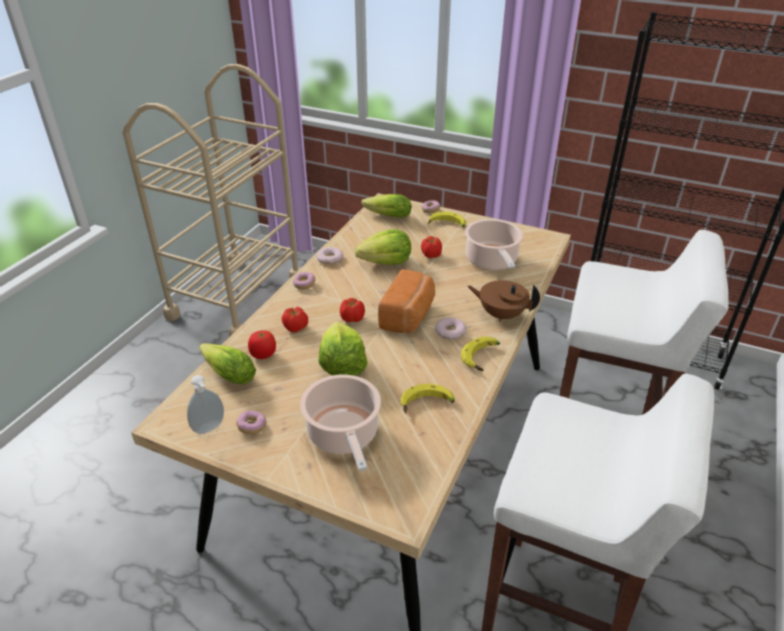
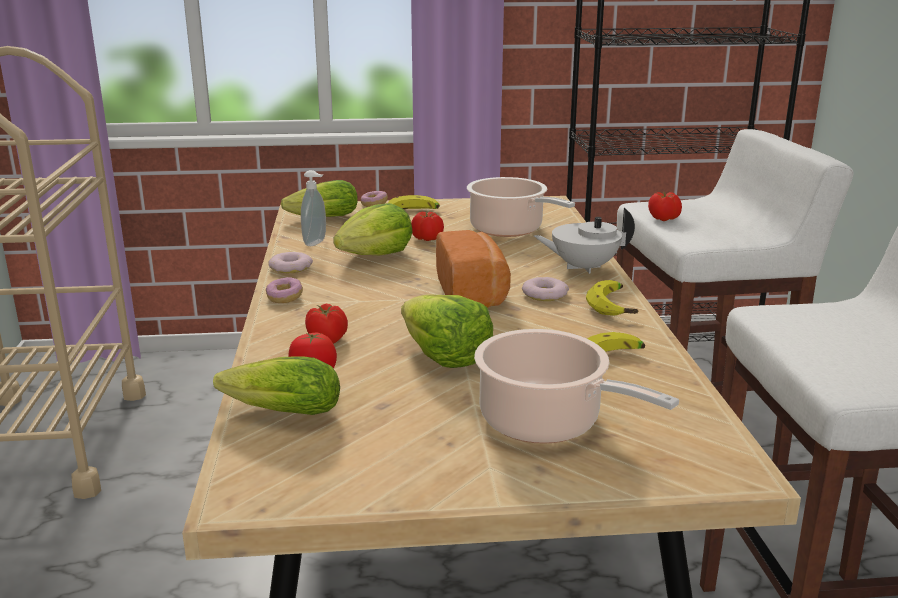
camera: 30 degrees left, 15 degrees down
soap dispenser [187,375,224,434] -> soap dispenser moved to [301,170,326,246]
donut [236,411,266,434] -> none
tomato [340,298,365,322] -> tomato moved to [648,191,682,221]
brown teapot [467,280,540,322] -> white teapot [534,208,635,274]

